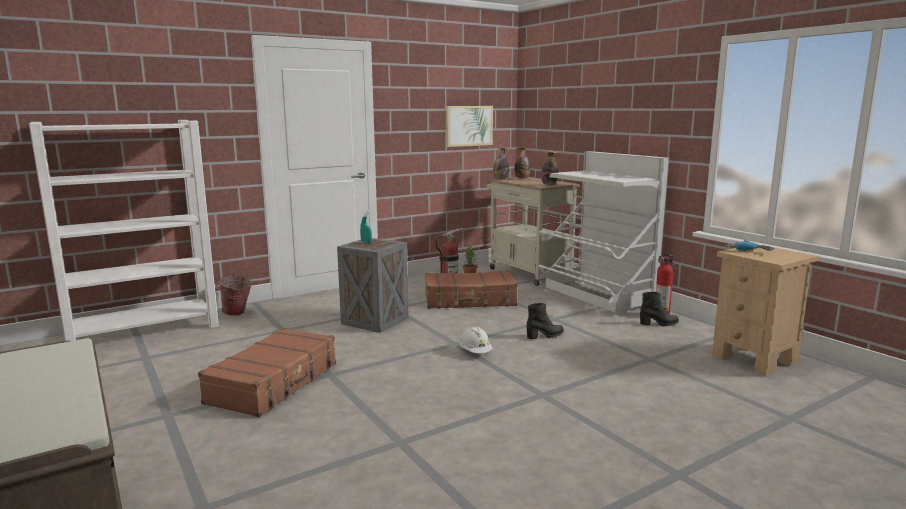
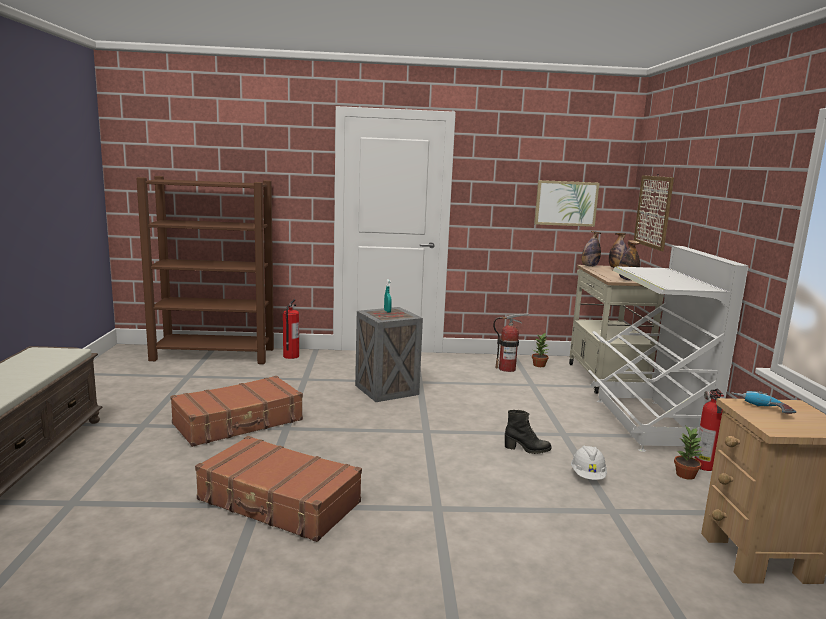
camera: 30 degrees right, 0 degrees up
white bookcase [29,120,219,341] -> brown bookcase [136,176,274,364]
bucket [216,274,252,316] -> fire extinguisher [283,299,299,359]
brown suitcase [425,271,518,309] -> brown suitcase moved to [195,436,362,542]
white hard hat [459,326,492,353] -> white hard hat moved to [571,446,607,480]
black boot [640,292,679,326] -> potted plant [674,425,702,480]
none -> picture [634,175,674,251]

